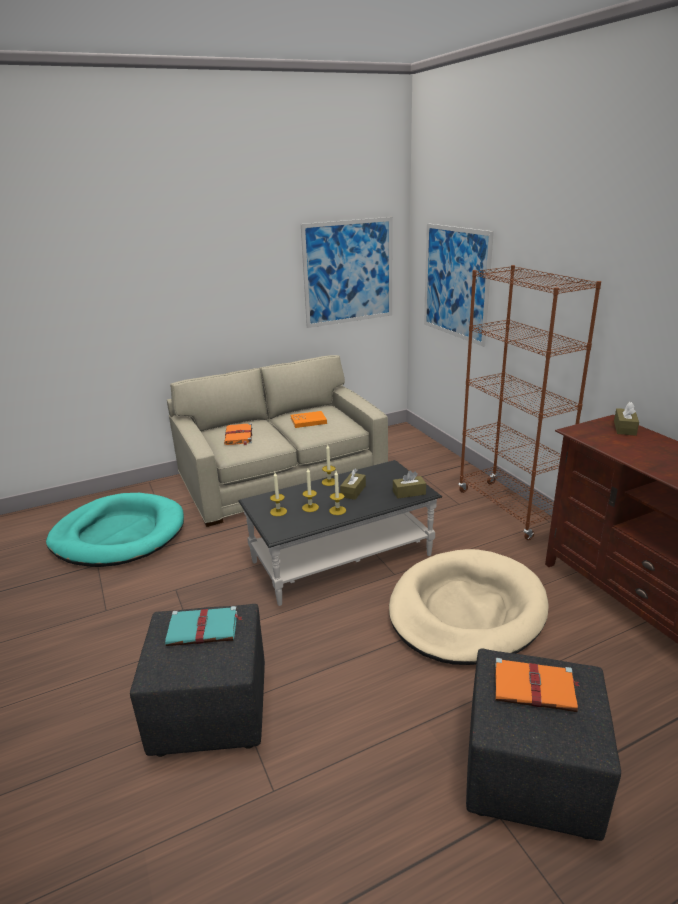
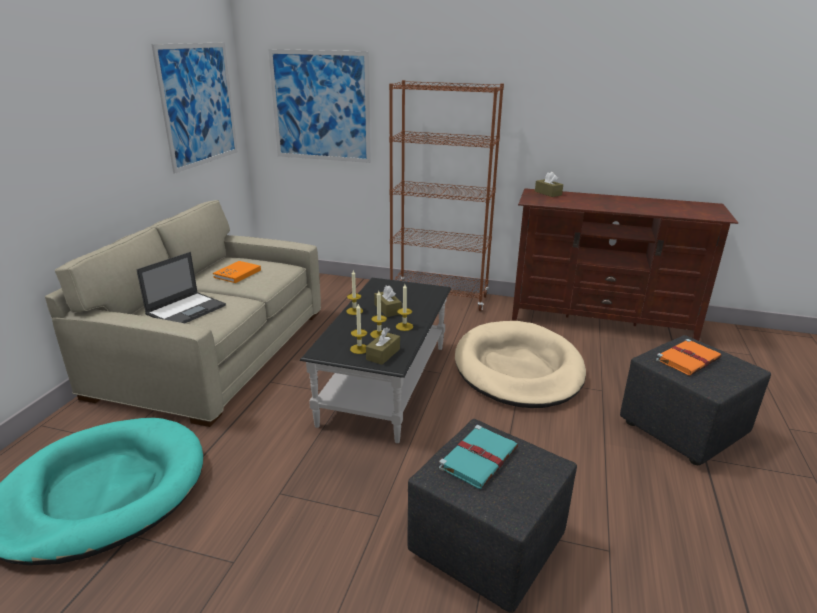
camera: 50 degrees left, 0 degrees up
orange book [224,423,252,445] -> laptop [136,252,226,323]
brown tissue box [393,471,426,499] -> brown tissue box moved to [366,328,400,365]

